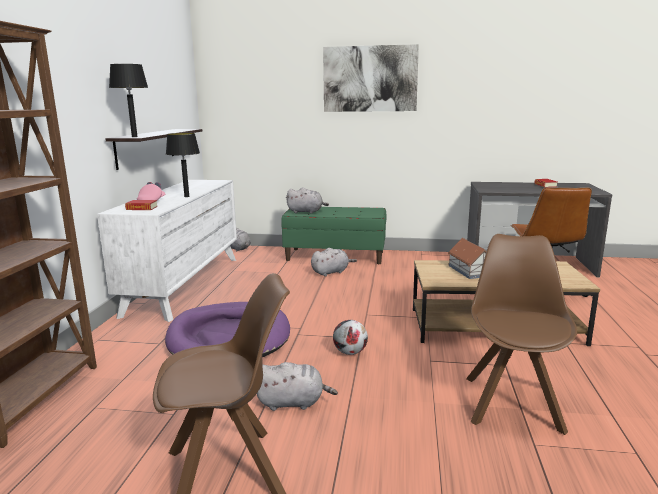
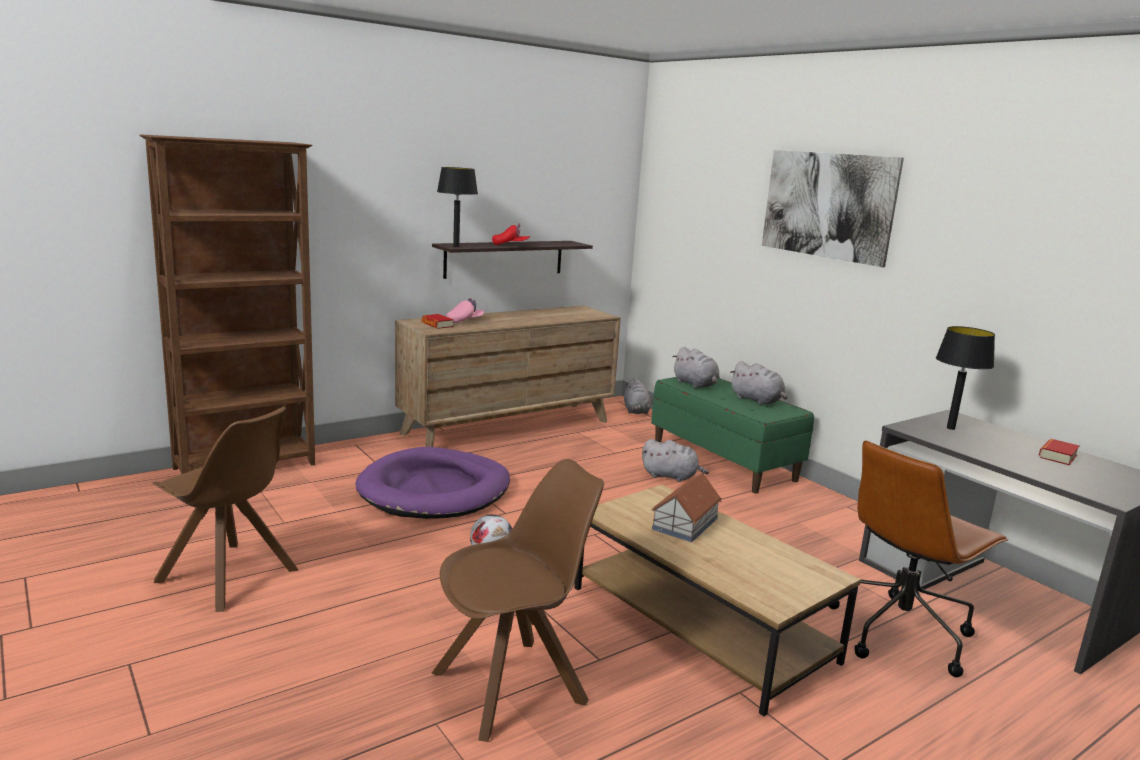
camera: 45 degrees right, 0 degrees up
white dresser [97,180,237,322] -> brown dresser [395,306,621,447]
black table lamp [166,133,200,197] -> black table lamp moved to [936,326,995,430]
grey plush toy [257,362,338,411] -> grey plush toy moved to [730,361,788,405]
none -> red cap [492,224,530,245]

